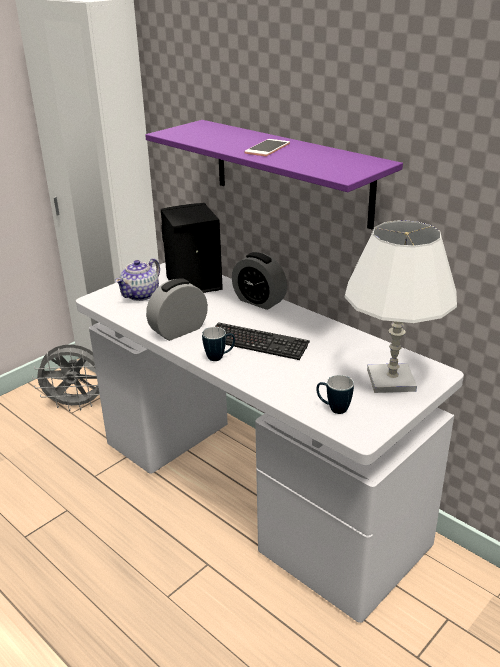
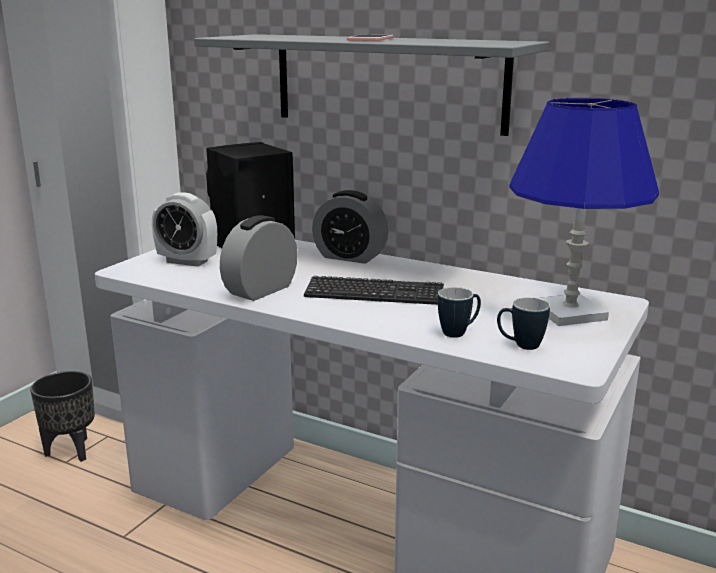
camera: 15 degrees left, 10 degrees down
grey fan [32,344,100,411] -> black planter [30,371,95,462]
teapot [115,258,160,301] -> alarm clock [152,192,217,267]
purple shelf [145,120,403,229] -> grey shelf [194,34,549,136]
mug [202,327,235,361] -> mug moved to [438,287,481,338]
white table lamp [345,220,457,393] -> blue table lamp [509,98,659,326]

